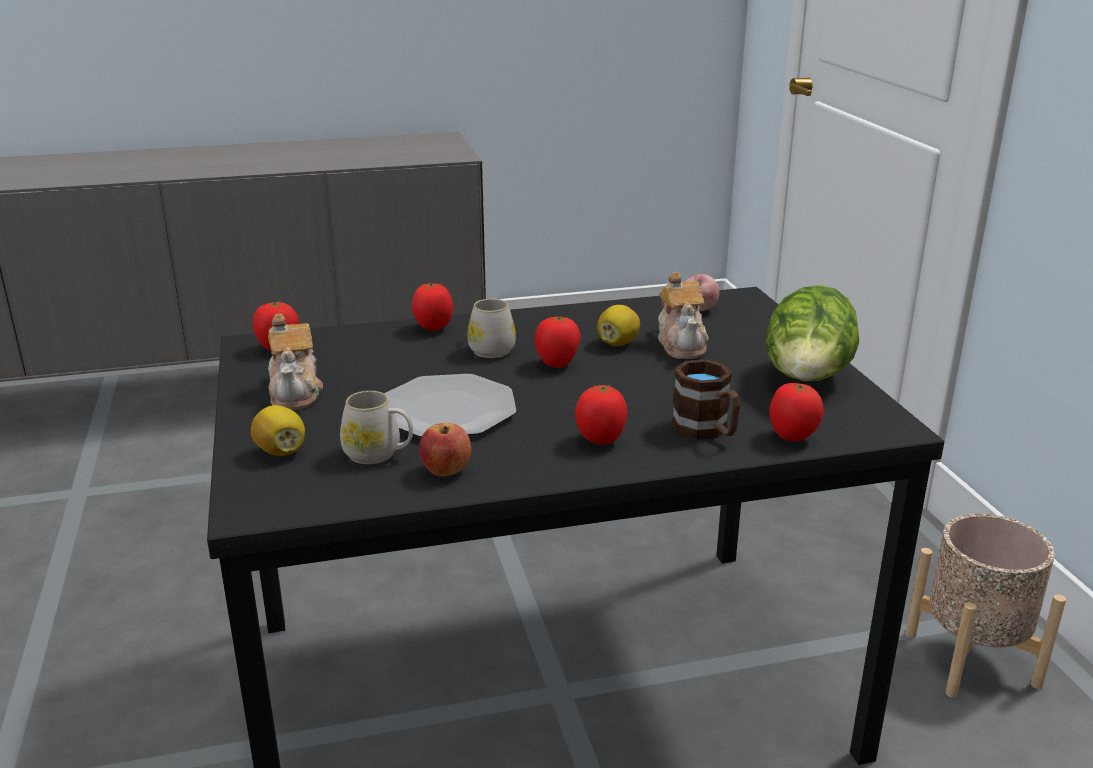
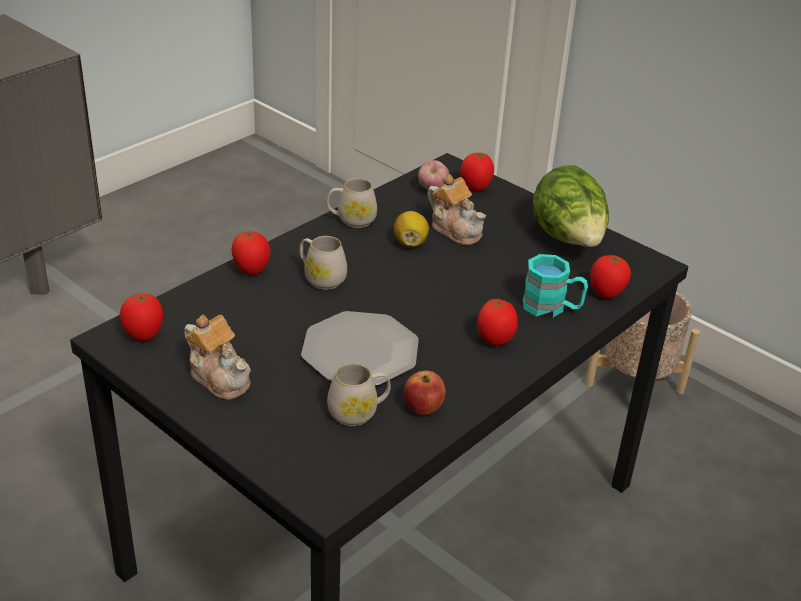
camera: 35 degrees left, 10 degrees up
lemon [251,405,305,456] -> none
tomato [535,315,580,368] -> tomato moved to [460,152,494,191]
brown mug [672,359,740,440] -> turquoise mug [523,254,588,318]
none -> white mug [327,178,377,228]

